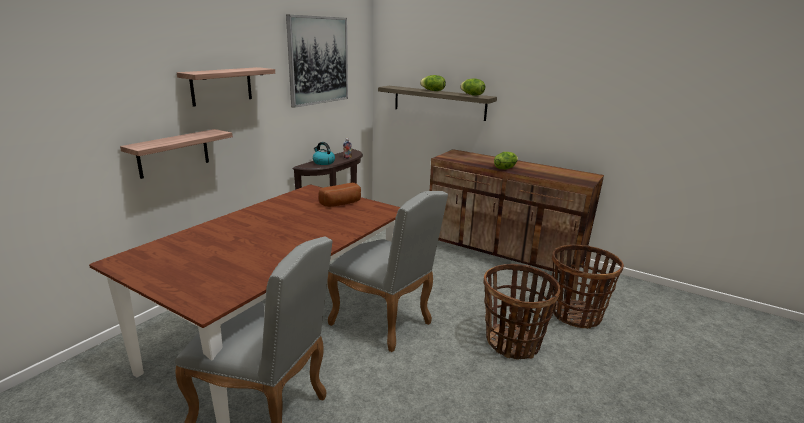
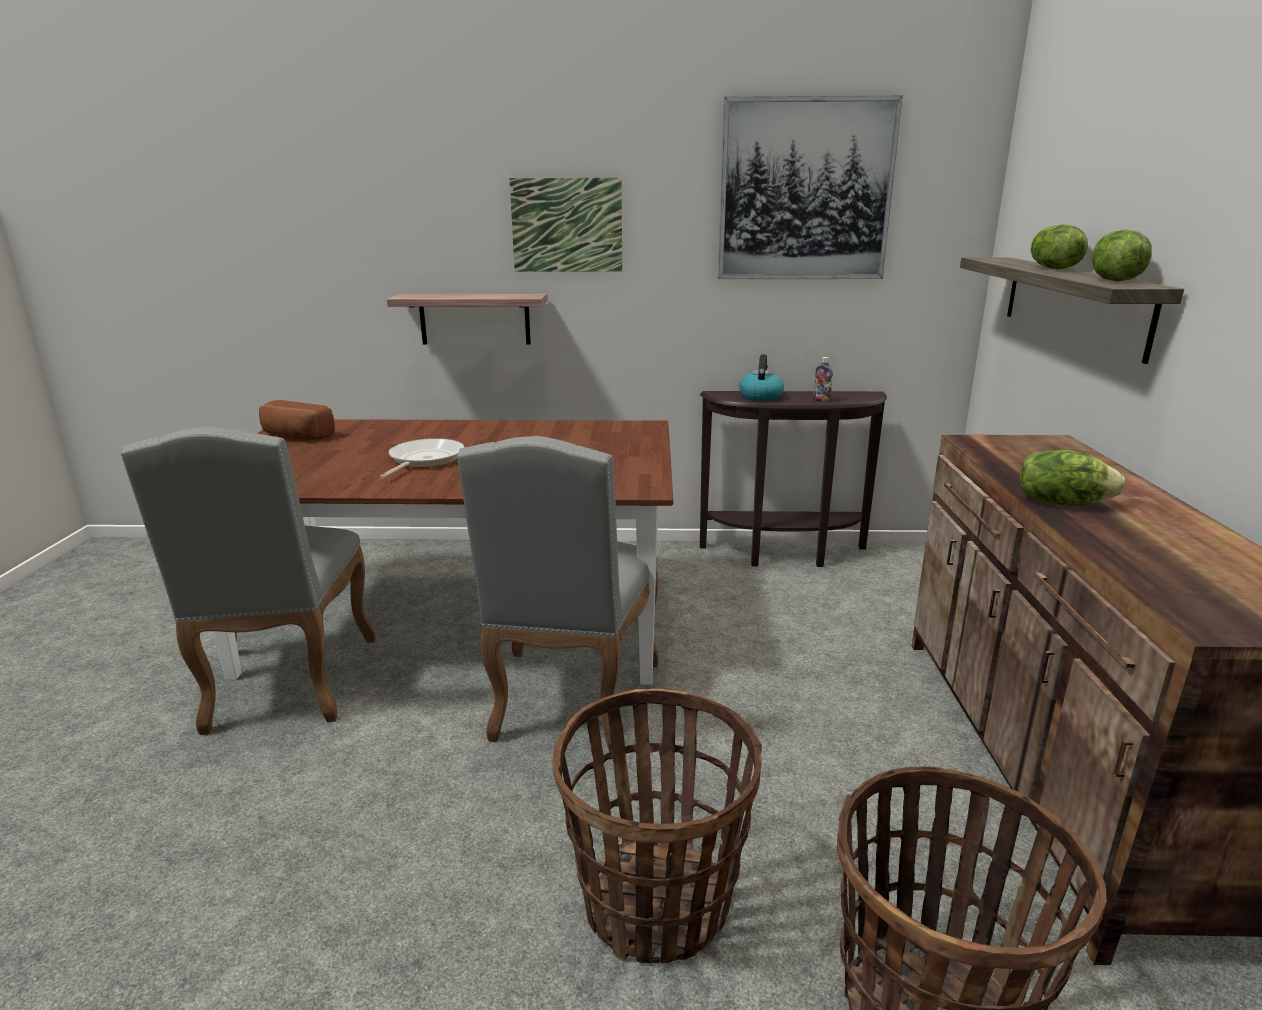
camera: 60 degrees right, 0 degrees up
shelf [177,67,275,107] -> picture [509,178,622,272]
bread [319,183,361,207] -> bread moved to [259,400,335,440]
none -> frying pan [380,438,464,478]

